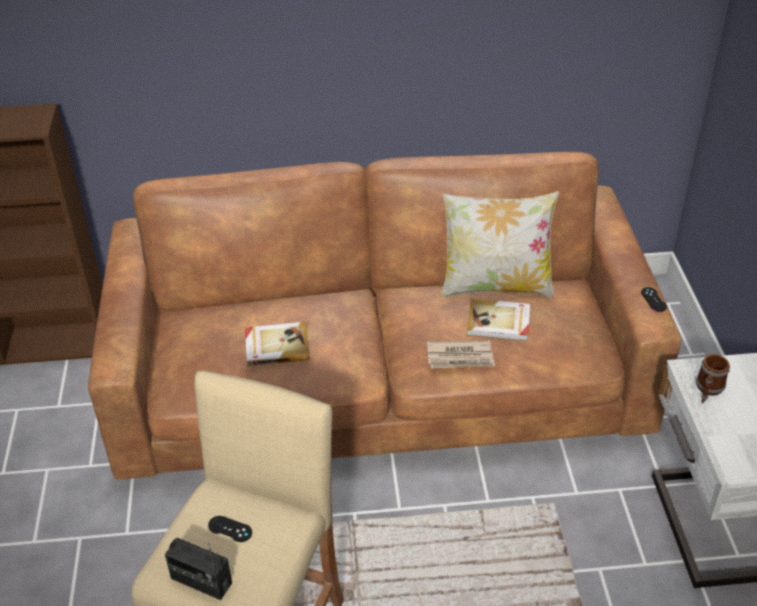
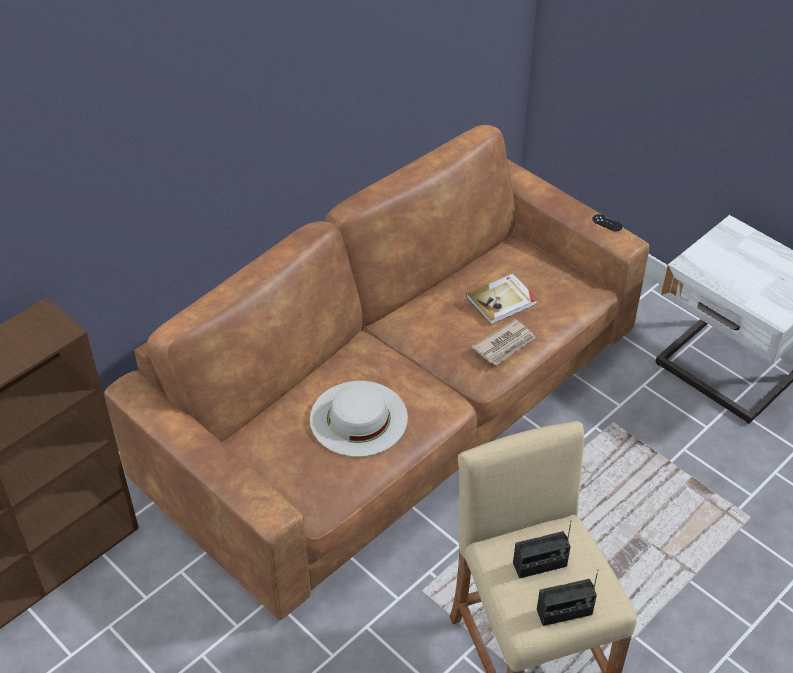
camera: 40 degrees left, 5 degrees up
black game controller [208,516,252,542] -> radio [513,523,571,579]
book [245,322,310,366] -> white hat [310,381,408,457]
pillow [441,191,559,298] -> none
mug [696,354,730,403] -> none

